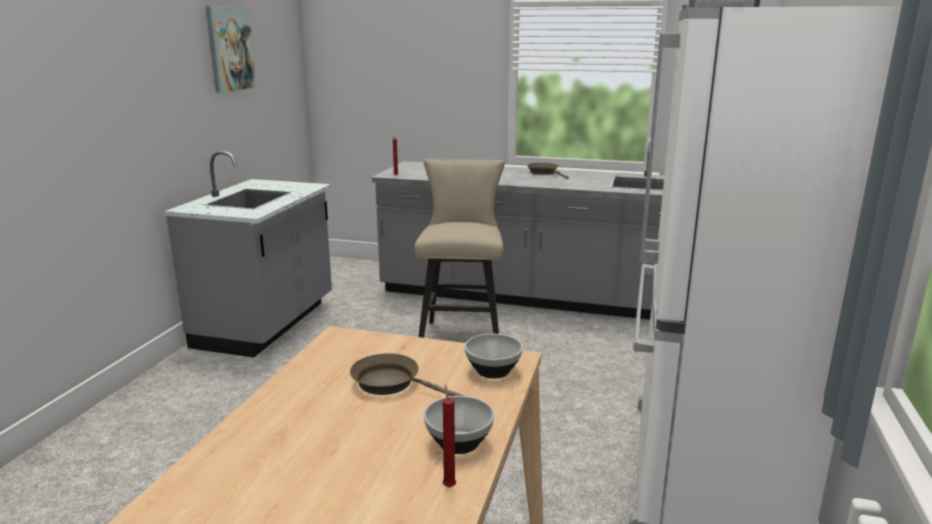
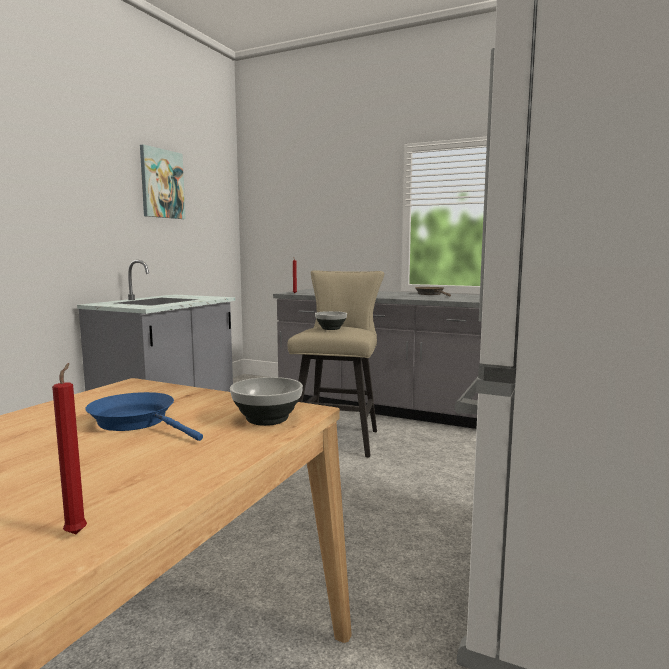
camera: 10 degrees right, 10 degrees down
brown frying pan [350,353,463,396] -> blue frying pan [85,392,203,441]
bowl [424,396,494,454] -> bowl moved to [315,311,347,330]

